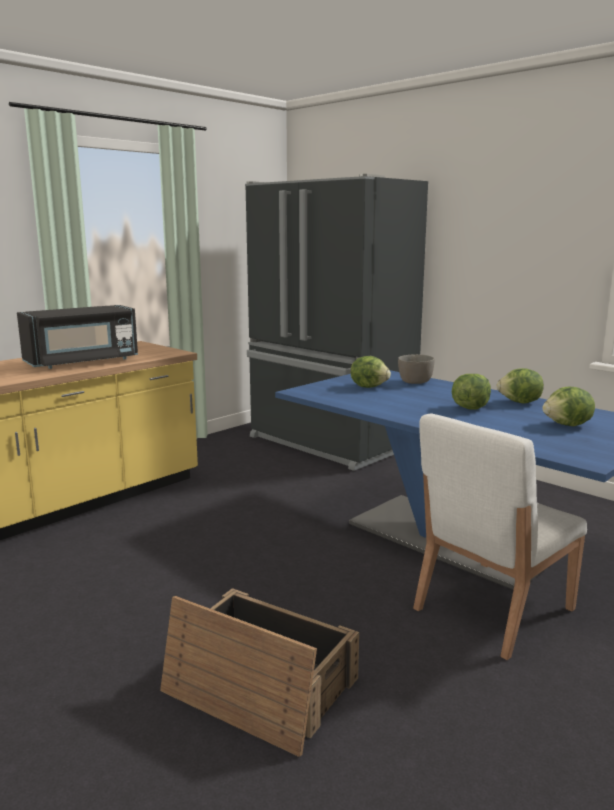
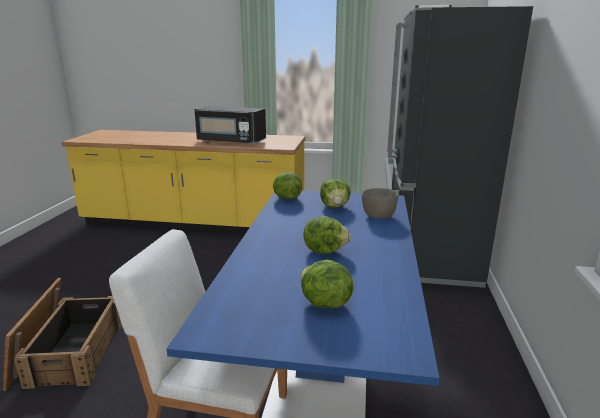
camera: 55 degrees right, 5 degrees up
lettuce [497,368,544,404] -> lettuce moved to [273,172,302,199]

